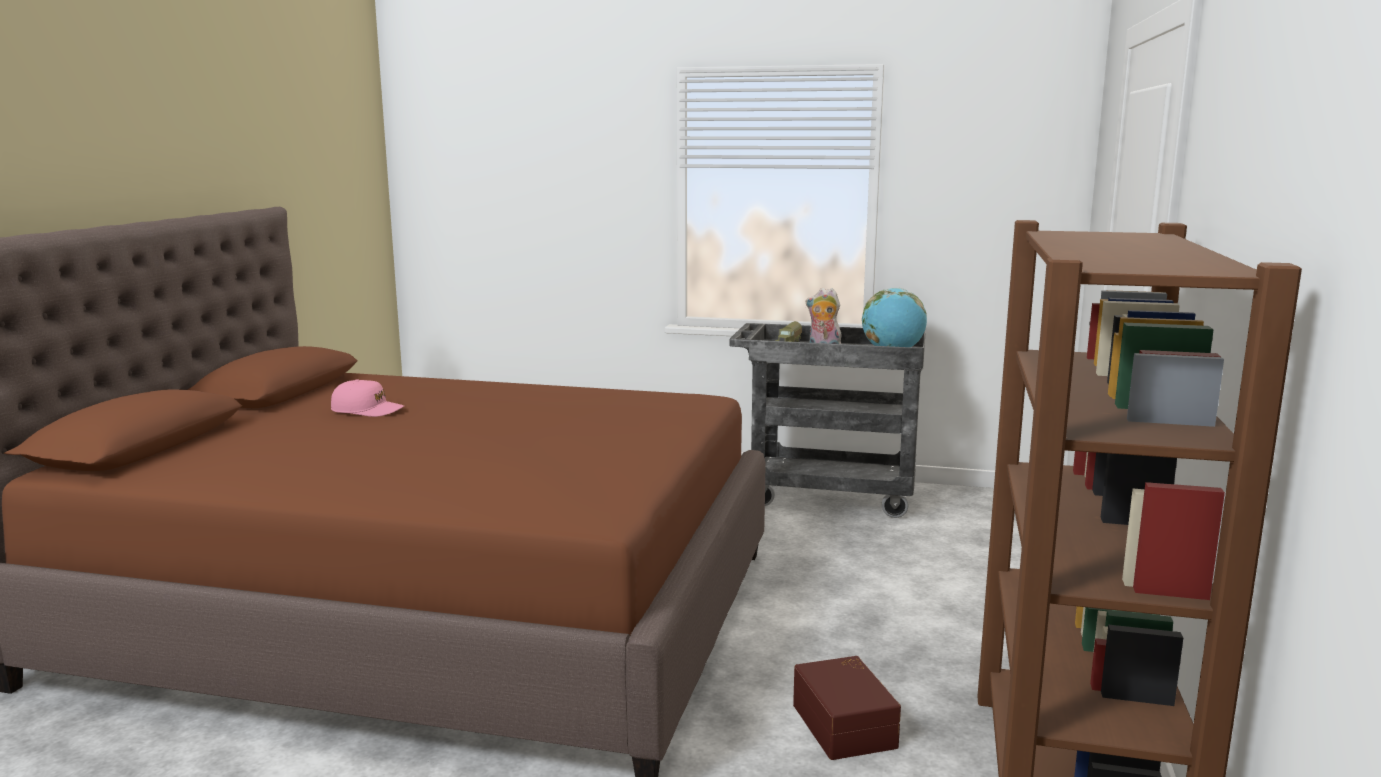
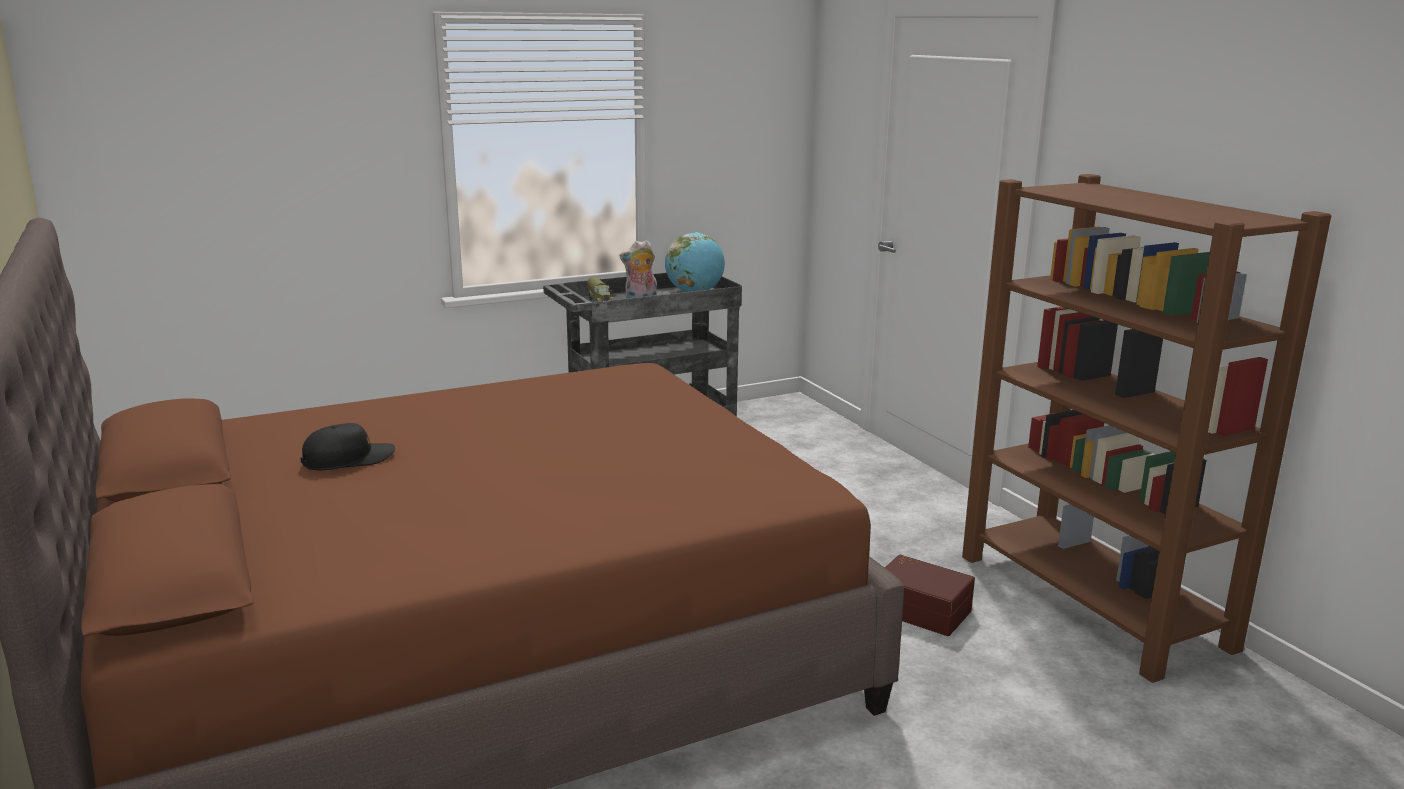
camera: 40 degrees left, 5 degrees up
pink cap [331,379,404,417] -> black cap [300,423,395,470]

